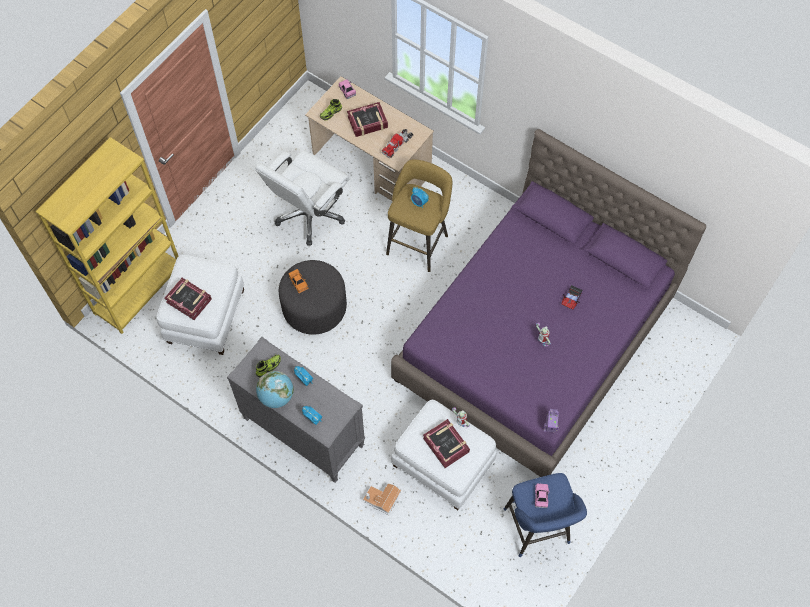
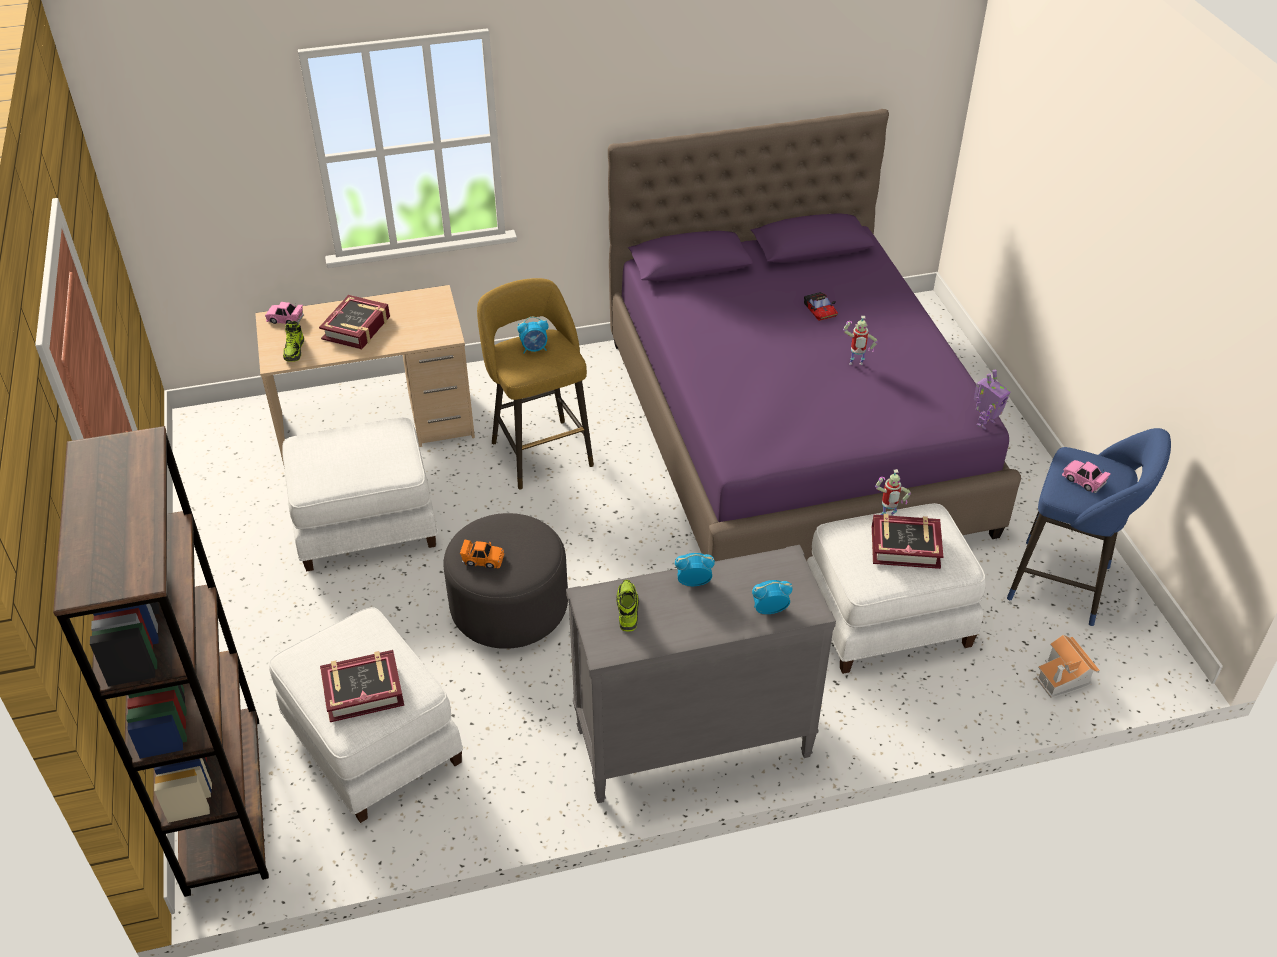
camera: 50 degrees left, 20 degrees down
yellow bookcase [35,137,179,334] -> brown bookcase [53,426,269,897]
white office chair [255,150,350,246] -> white ottoman [282,417,438,572]
globe [256,371,294,408] -> none
toy house [363,483,401,515] -> toy house moved to [1035,635,1100,698]
toy truck [382,128,413,159] -> none

